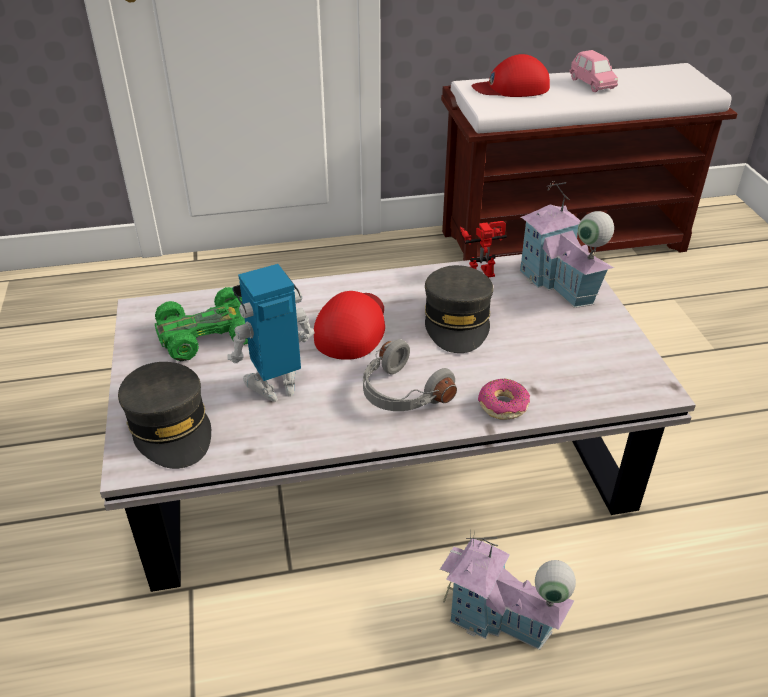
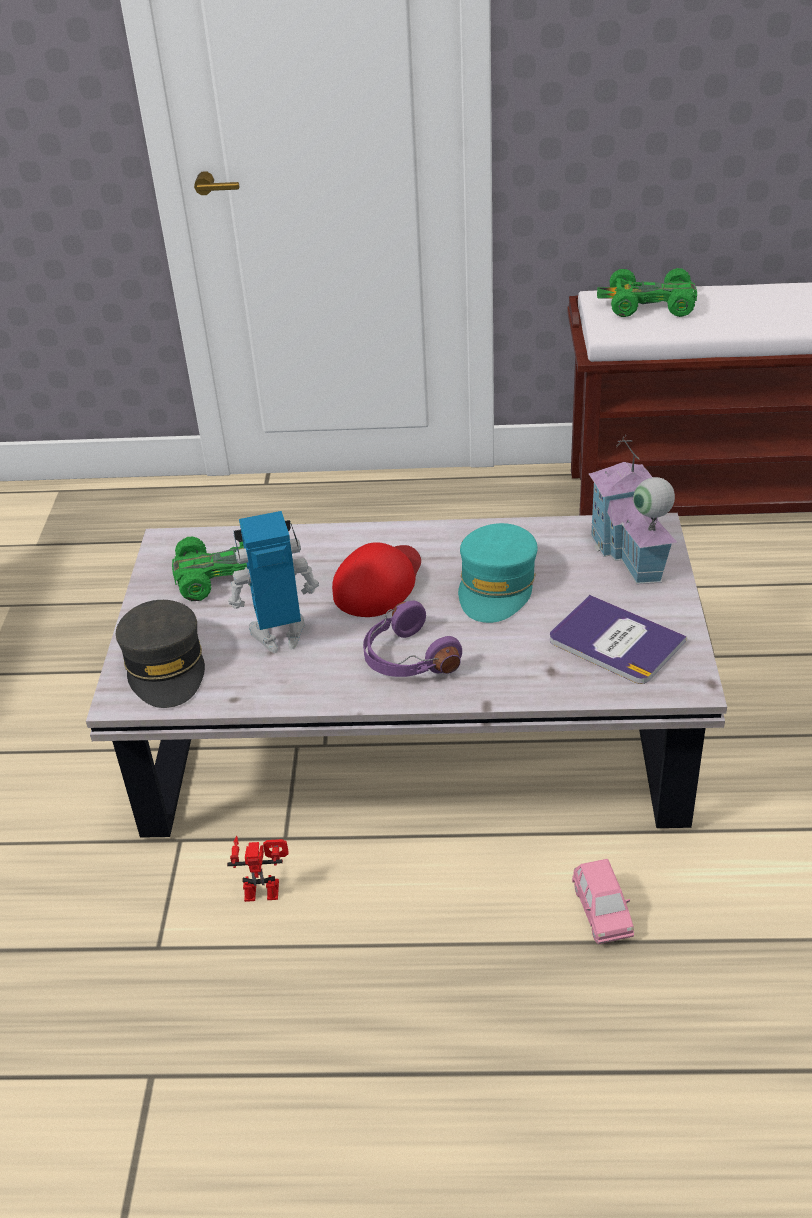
camera: 15 degrees right, 0 degrees up
grey headphones [363,339,457,411] -> purple headphones [363,601,462,677]
grey cap [425,265,493,353] -> turquoise cap [458,523,538,623]
toy house [440,530,576,650] -> none
toy robot [460,221,507,277] -> toy robot moved to [227,836,288,902]
red cap [472,54,550,97] -> green toy car [597,268,697,317]
donut [478,378,530,420] -> none
pink toy car [570,50,618,92] -> pink toy car moved to [572,859,634,944]
none -> book [550,595,687,684]

